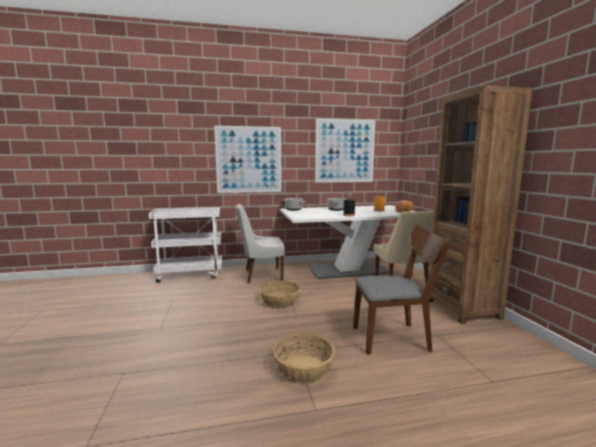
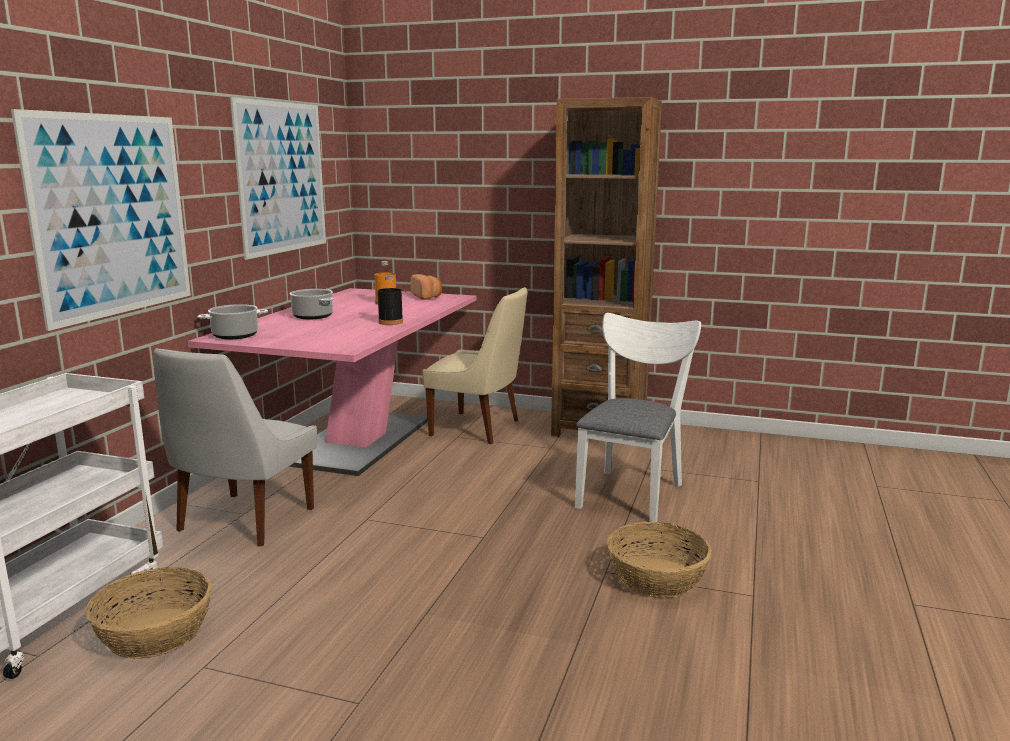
camera: 60 degrees left, 5 degrees up
basket [259,281,301,309] -> basket moved to [86,567,212,659]
white dining table [280,205,416,279] -> pink dining table [188,288,476,476]
brown chair [353,225,450,355] -> white chair [575,313,701,522]

